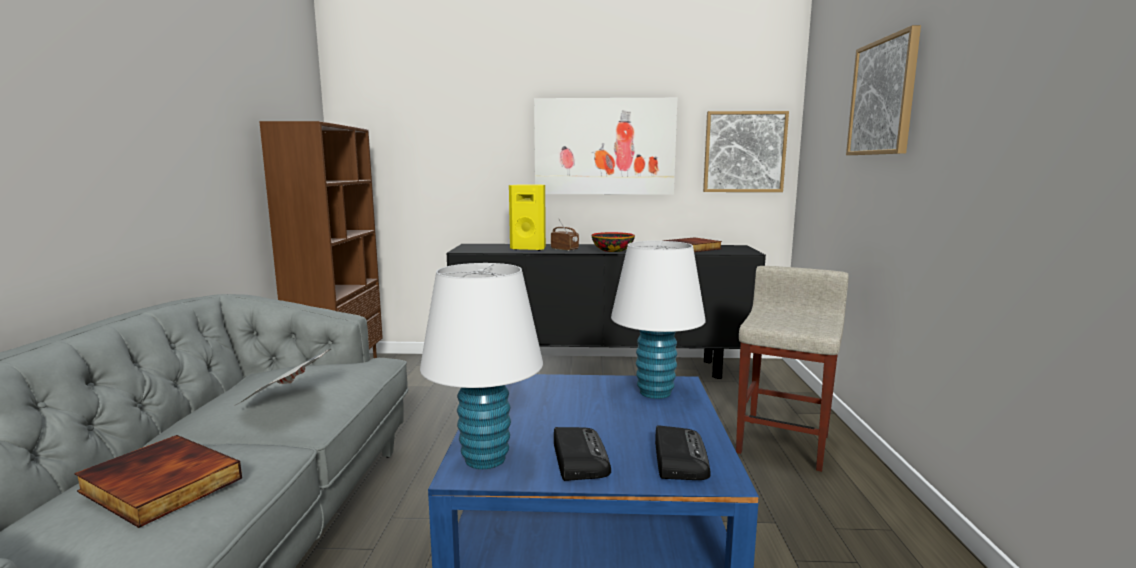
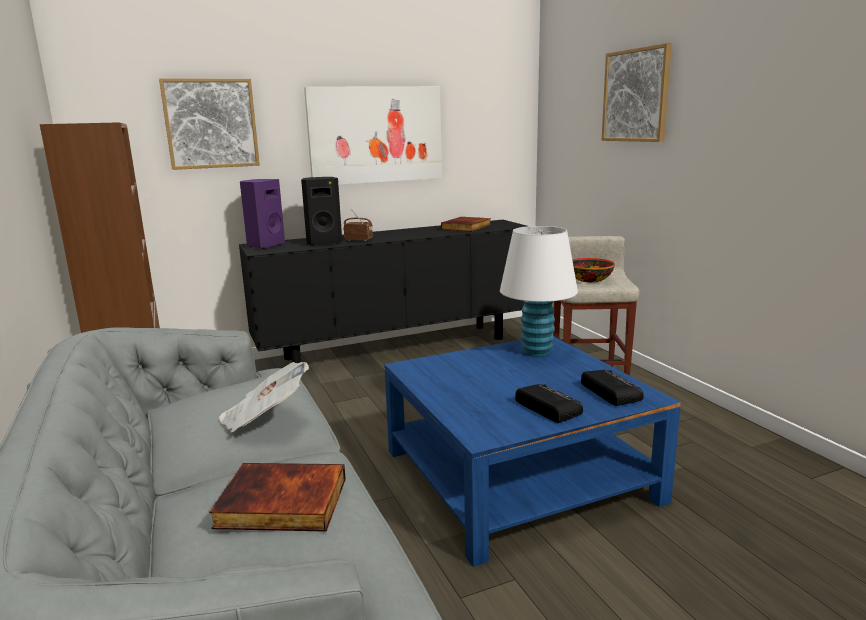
camera: 25 degrees left, 5 degrees up
white table lamp [420,263,543,469] -> none
yellow speaker [509,184,546,251] -> black speaker [301,177,342,246]
bowl [592,232,635,252] -> bowl moved to [572,258,615,282]
picture [703,111,789,192] -> picture moved to [159,79,260,170]
none -> purple speaker [240,179,285,249]

